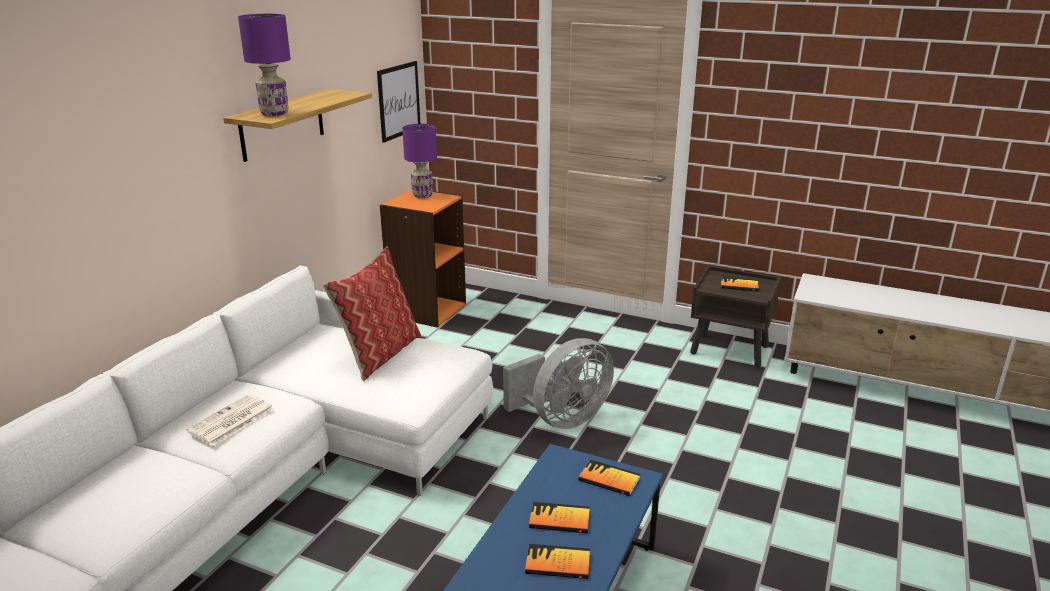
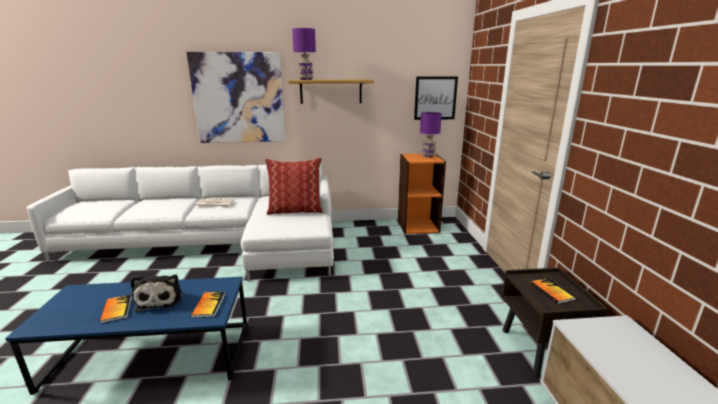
camera: 60 degrees right, 5 degrees down
grey fan [503,338,614,429] -> none
book [529,502,590,533] -> plush toy [130,275,182,312]
none -> picture [187,52,286,143]

